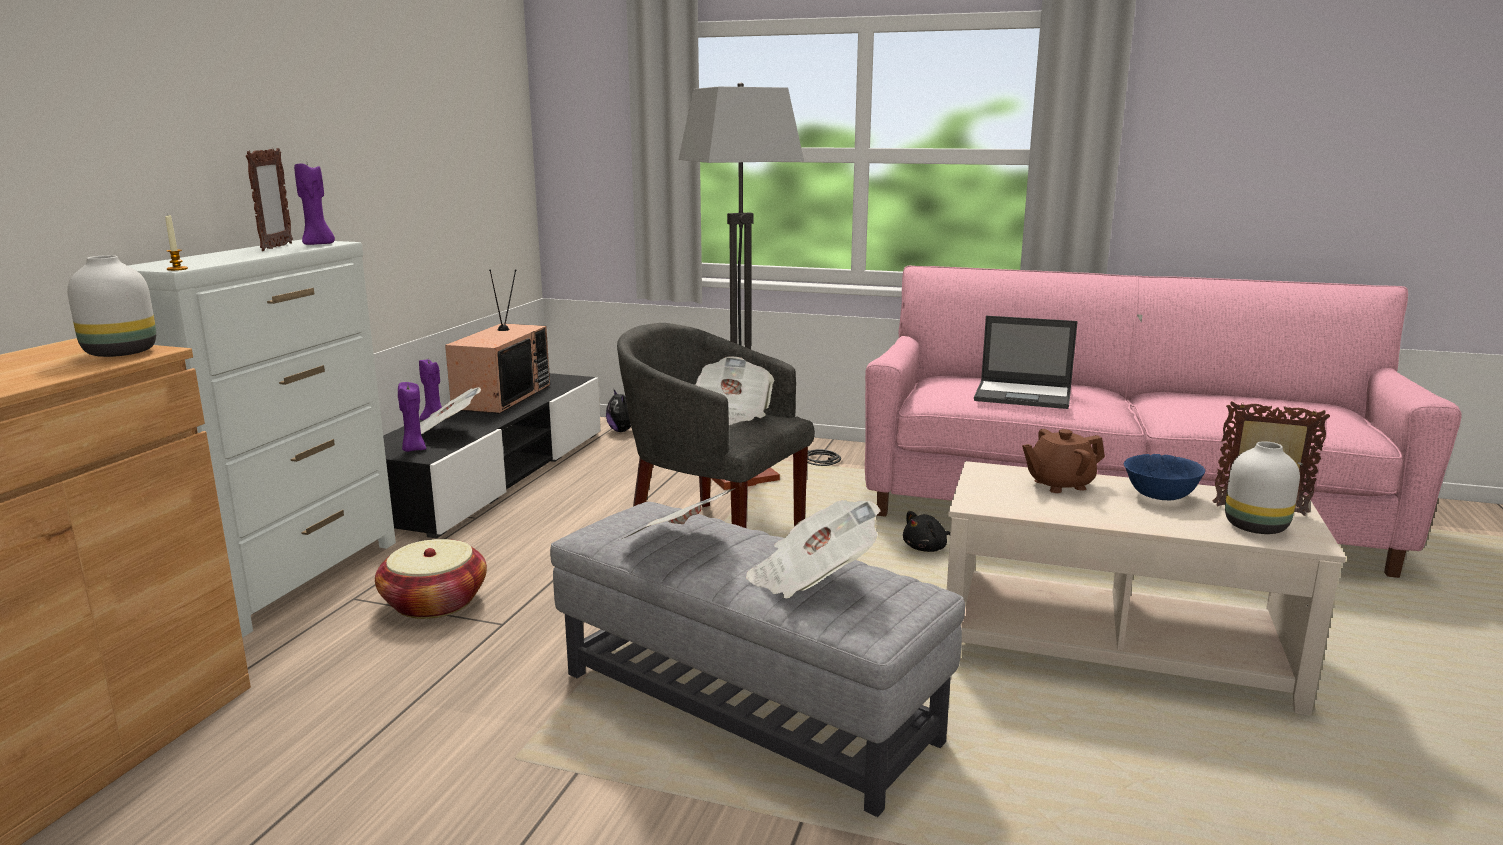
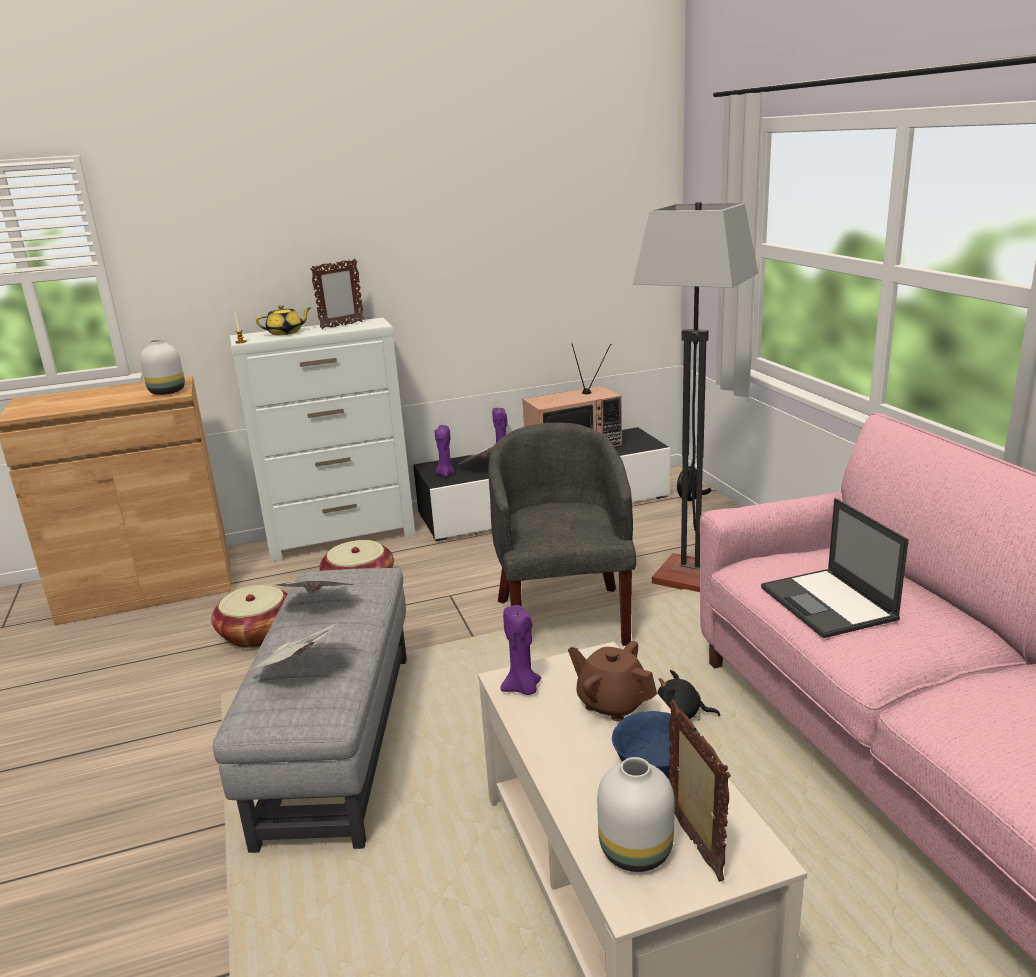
camera: 55 degrees right, 5 degrees up
purple candle [294,164,335,245] -> purple candle moved to [500,605,541,695]
newspaper [695,356,774,425] -> none
none -> basket [211,585,288,648]
none -> yellow teapot [256,305,312,335]

